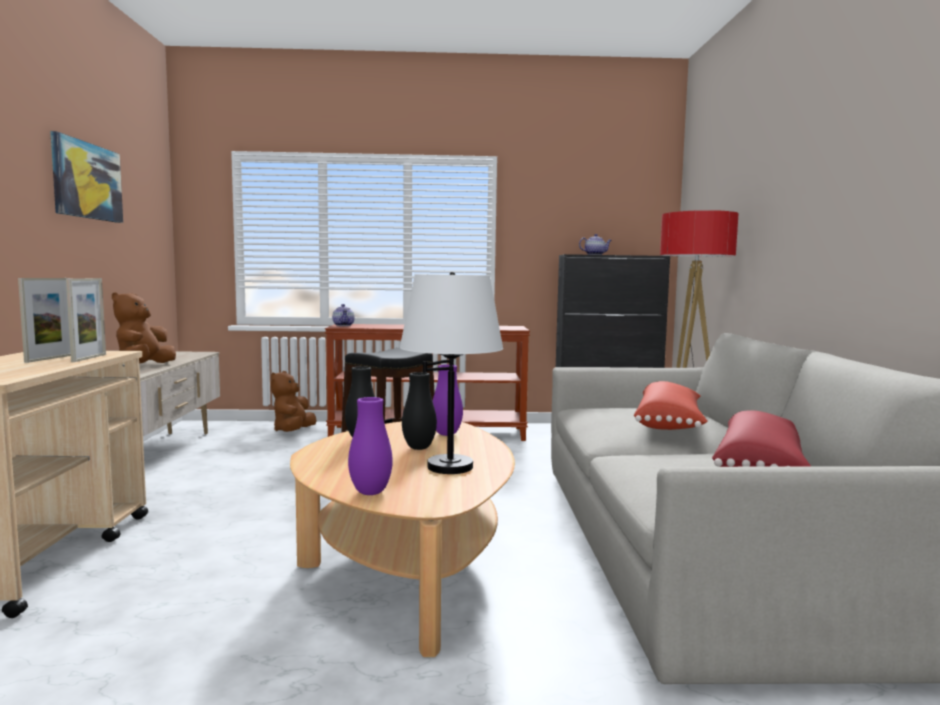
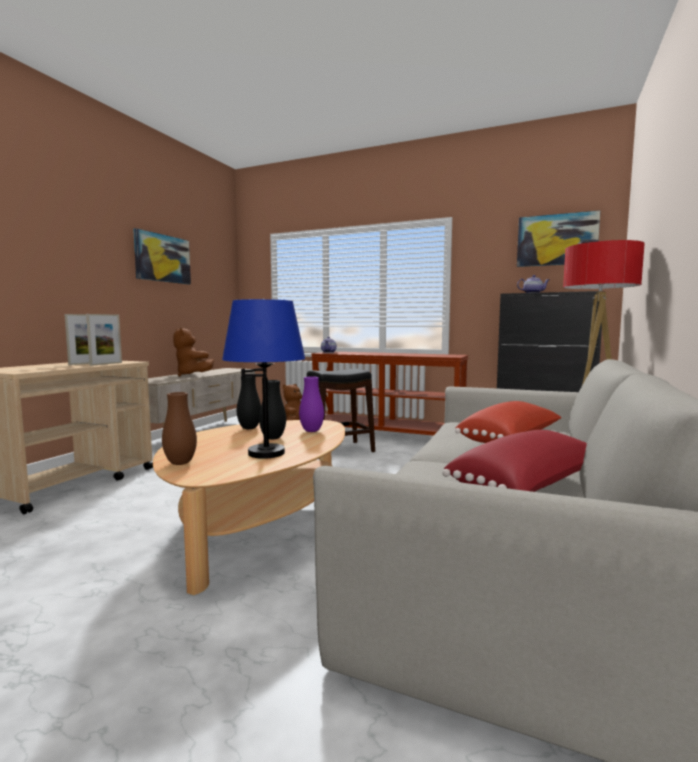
camera: 25 degrees right, 0 degrees up
brown plush toy [112,292,176,364] -> brown plush toy turned 75 degrees counterclockwise [173,328,214,376]
purple vase [348,397,393,495] -> brown vase [162,392,197,465]
white table lamp [400,272,503,474] -> blue table lamp [222,299,305,459]
none -> picture [517,210,601,267]

